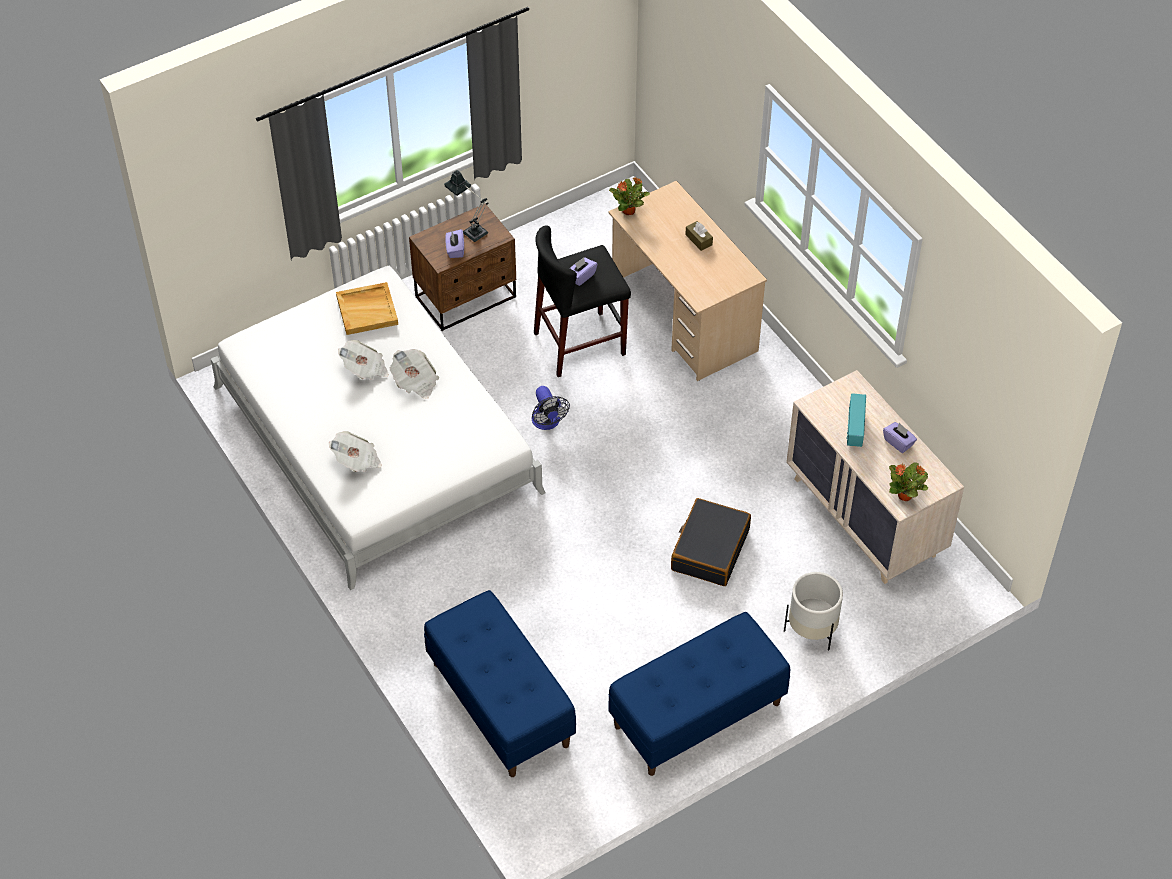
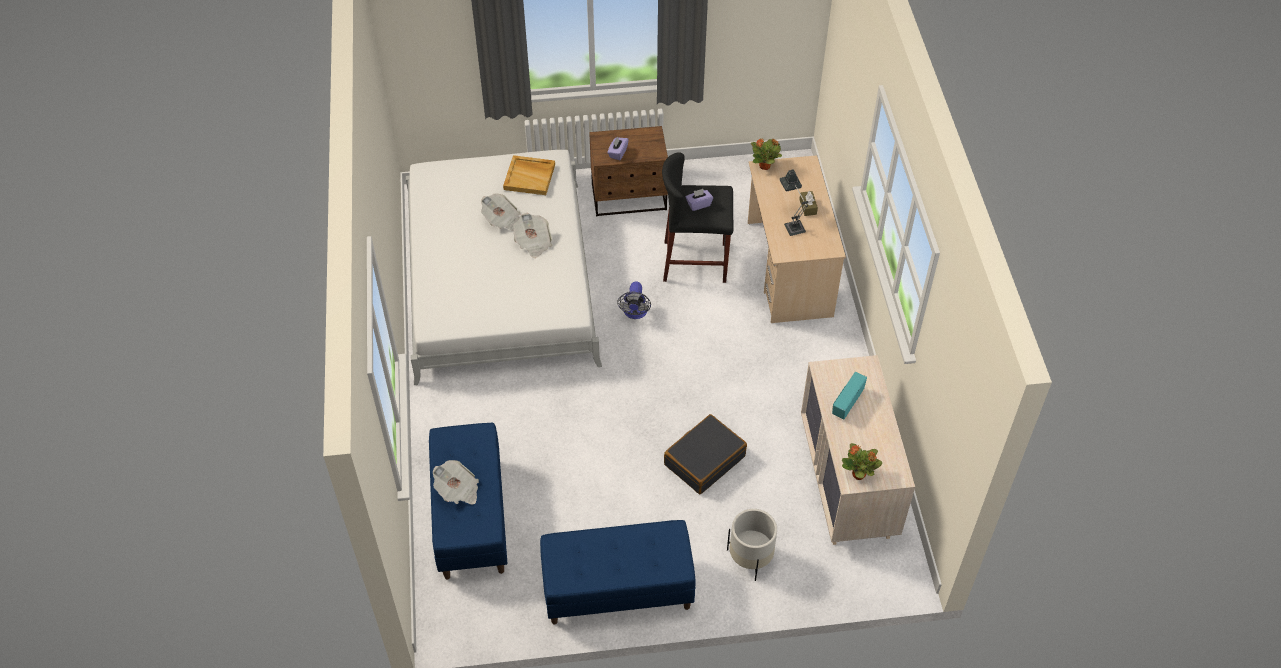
camera: 25 degrees right, 0 degrees up
newspaper [329,431,382,472] -> newspaper moved to [433,460,479,505]
table lamp [444,170,489,242] -> table lamp moved to [780,169,808,236]
purple tissue box [883,422,917,453] -> none

